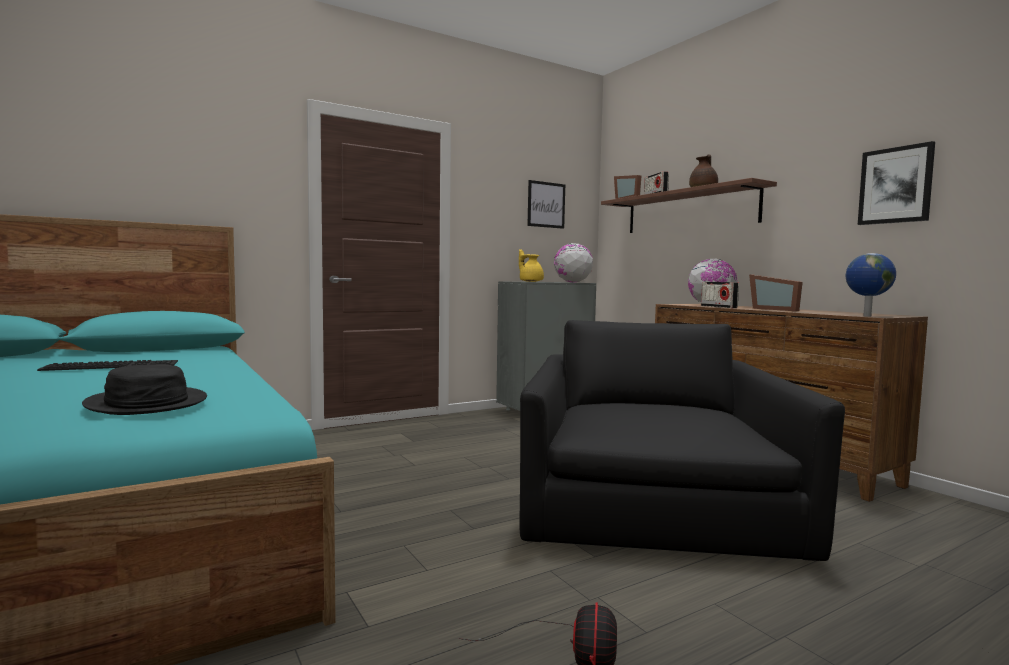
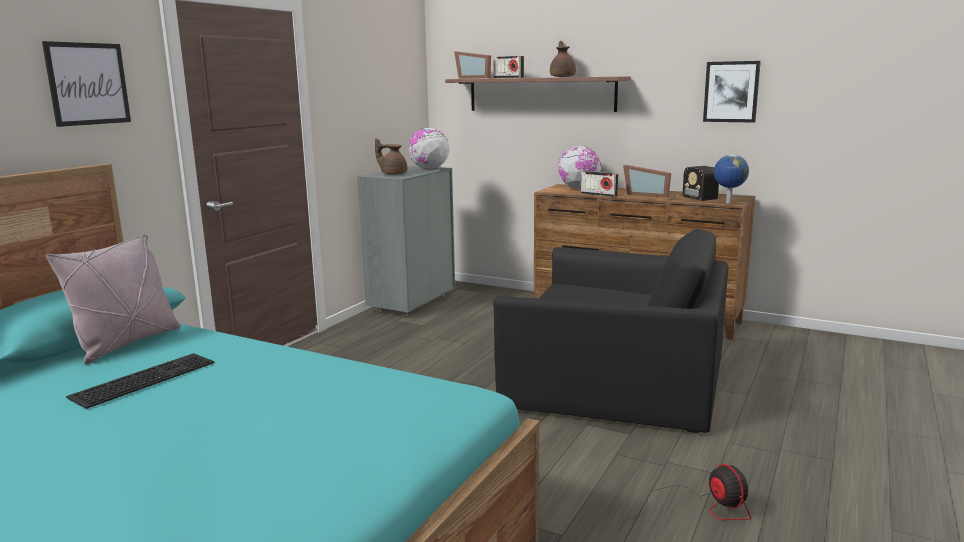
camera: 30 degrees left, 10 degrees up
black hat [82,364,207,415] -> none
yellow teapot [519,249,544,282] -> brown teapot [375,138,407,175]
black armchair [519,320,845,561] -> black armchair turned 135 degrees clockwise [493,229,728,433]
picture [527,180,565,229] -> picture moved to [42,41,131,127]
none -> purple pillow [45,234,181,365]
none -> radio [673,166,719,201]

